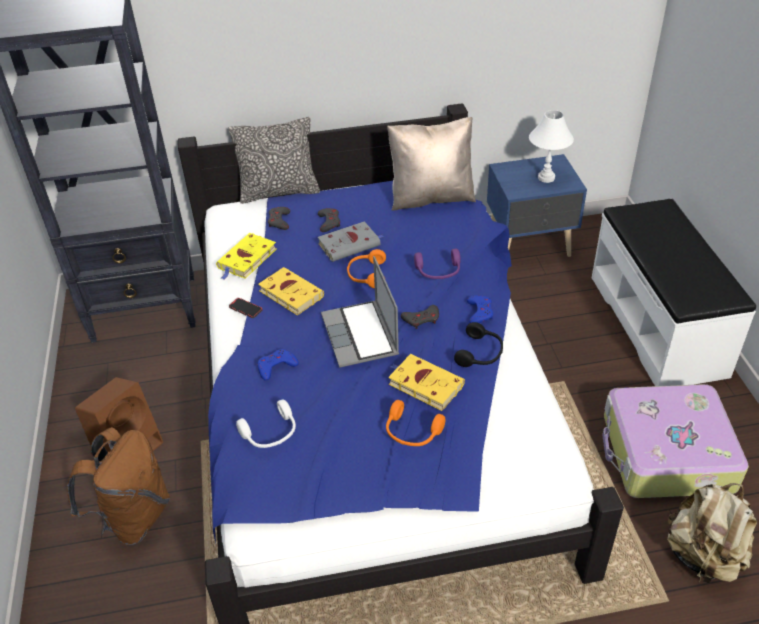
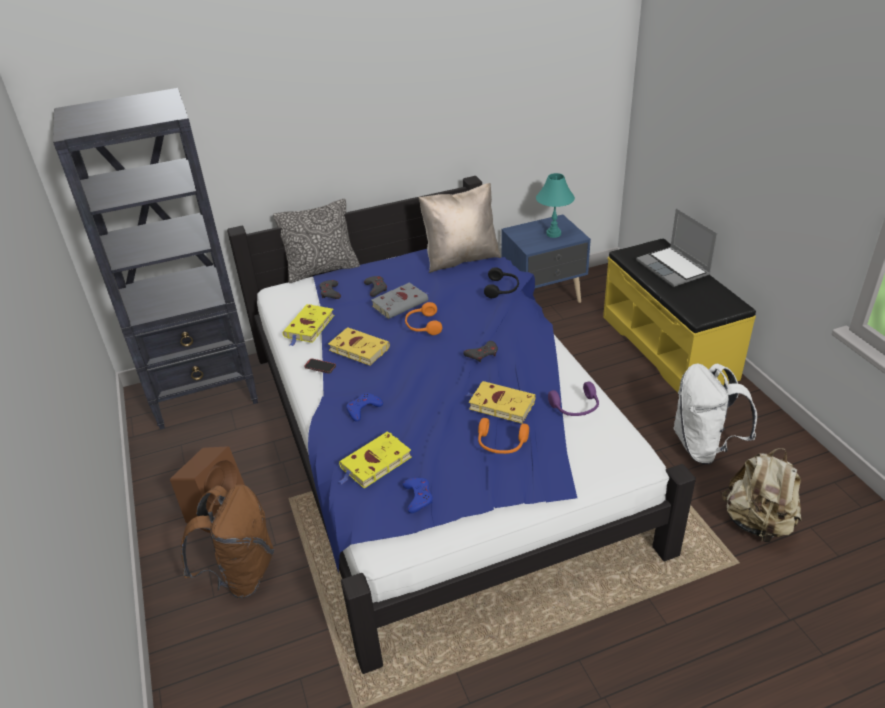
camera: 10 degrees left, 5 degrees down
white headphones [236,400,296,448] -> yellow book [339,431,412,488]
laptop [321,256,399,368] -> laptop moved to [636,208,717,287]
purple headphones [414,249,461,279] -> purple headphones moved to [548,382,599,416]
black headphones [454,322,503,367] -> black headphones moved to [484,267,519,298]
blue game controller [467,295,493,323] -> blue game controller moved to [402,478,433,513]
white table lamp [529,110,574,183] -> turquoise table lamp [536,173,575,238]
white bench [592,199,756,386] -> yellow bench [603,238,756,392]
suitcase [602,384,749,498] -> white backpack [673,363,757,464]

